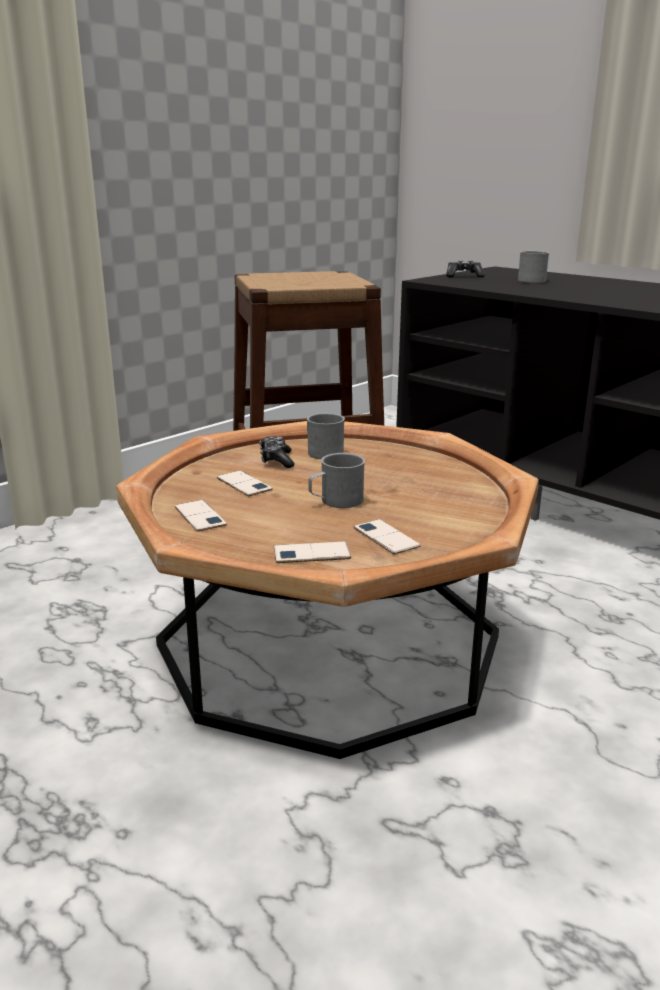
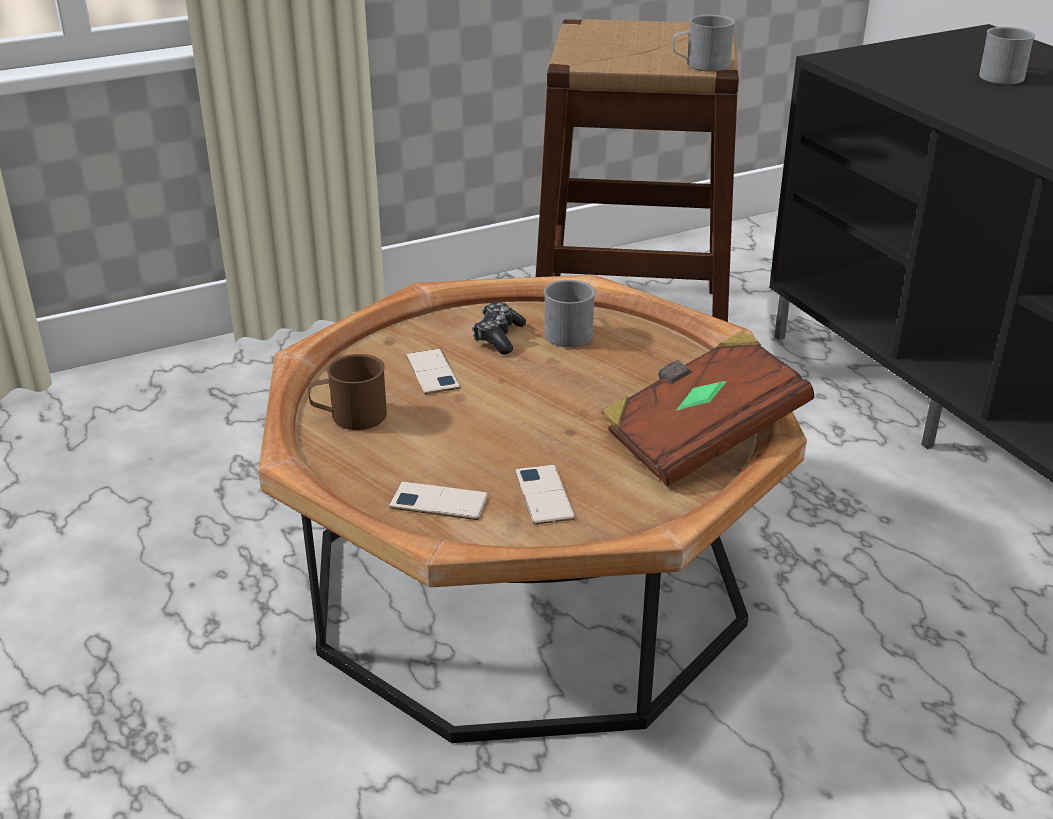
camera: 20 degrees right, 10 degrees up
phone [175,500,227,532] -> brown mug [308,354,387,430]
grey mug [308,453,365,508] -> grey mug moved to [672,15,735,72]
game controller [446,260,485,278] -> none
none -> brown book [601,329,814,487]

